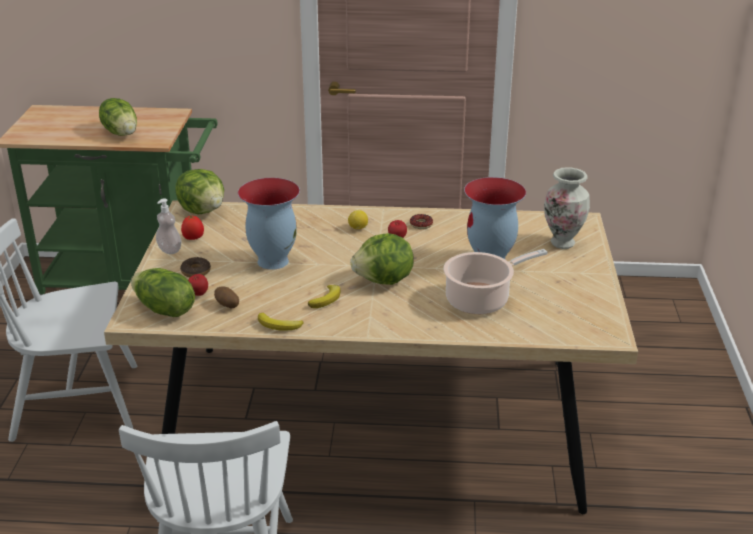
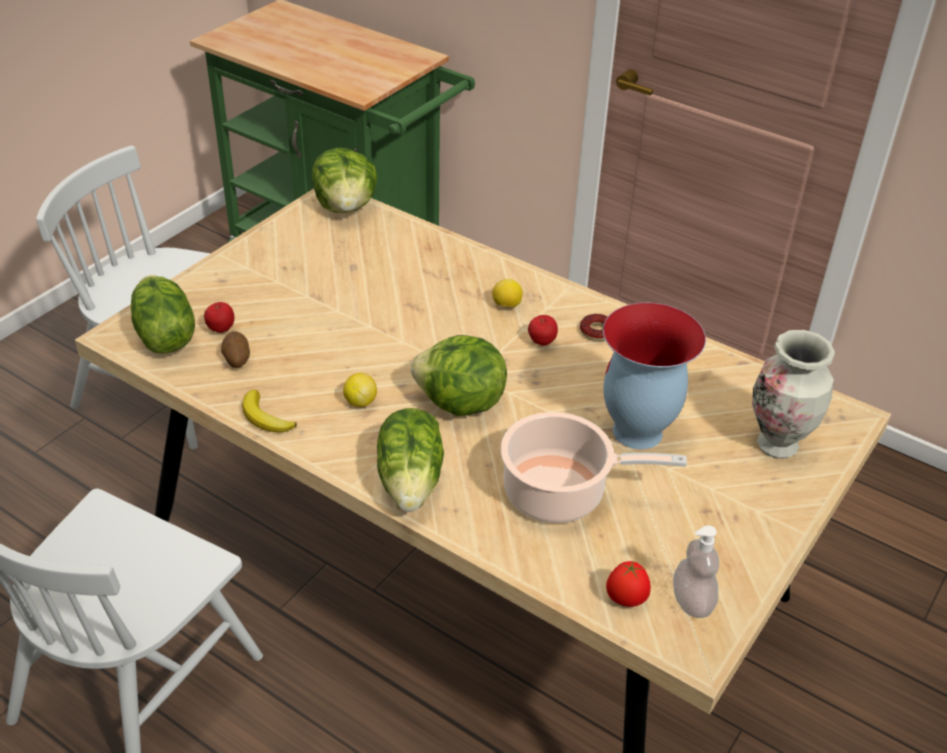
camera: 30 degrees right, 10 degrees up
lettuce [99,98,137,136] -> lettuce moved to [377,408,444,512]
soap dispenser [156,198,181,254] -> soap dispenser moved to [673,525,719,618]
donut [180,257,211,277] -> none
tomato [181,215,204,240] -> tomato moved to [606,561,651,607]
vase [238,178,300,270] -> none
banana [308,285,341,308] -> lemon [343,373,377,407]

